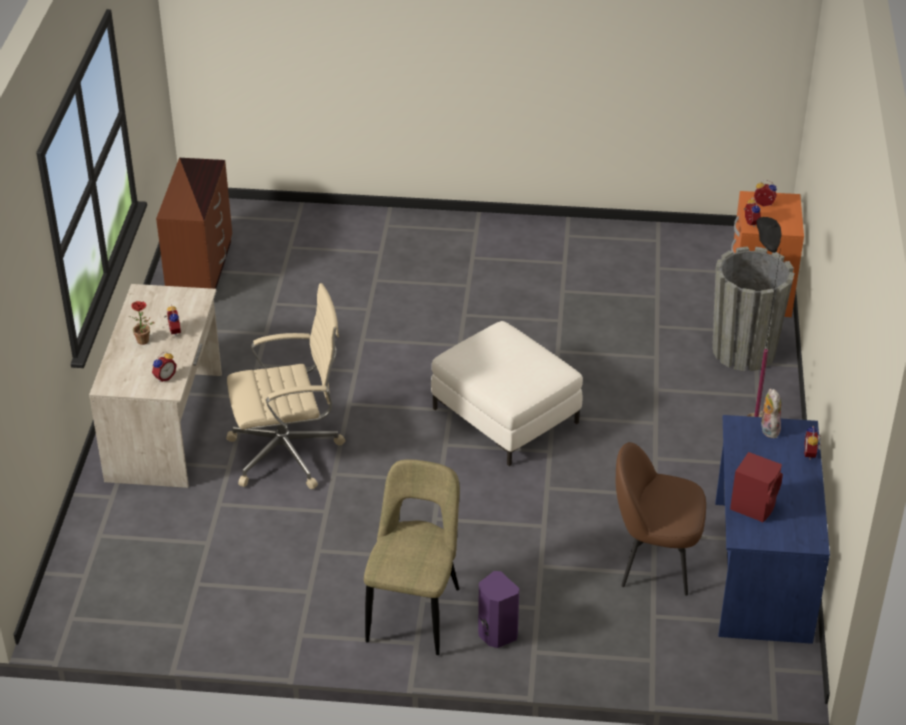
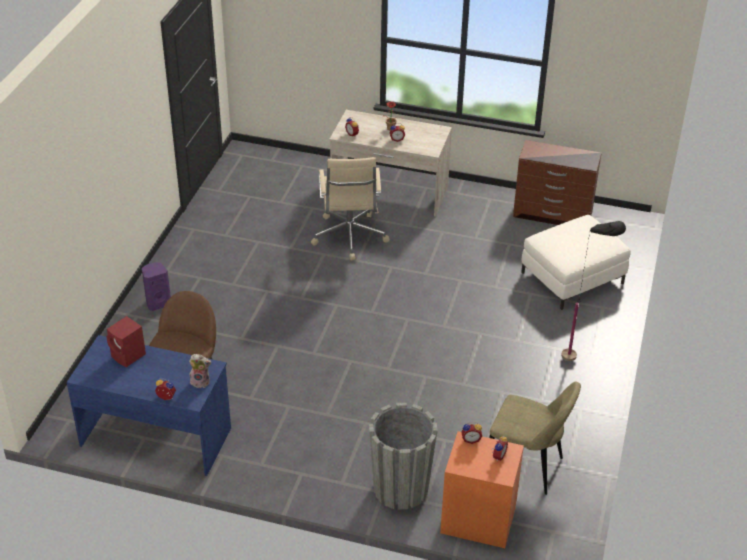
camera: 100 degrees right, 0 degrees up
beige chair [364,459,460,655] -> beige chair moved to [489,382,581,495]
white ottoman [431,321,583,466] -> white ottoman moved to [521,215,631,310]
black floor lamp [747,217,782,417] -> black floor lamp moved to [561,221,626,361]

